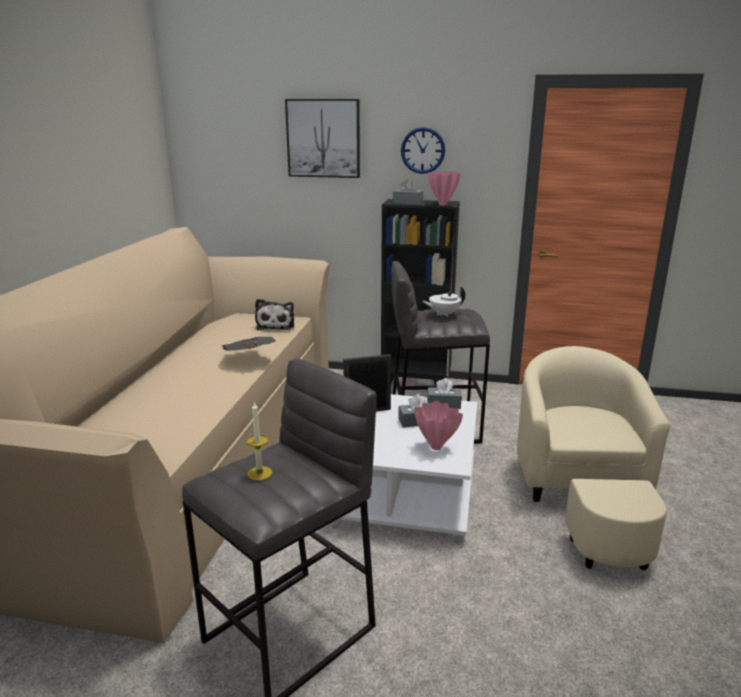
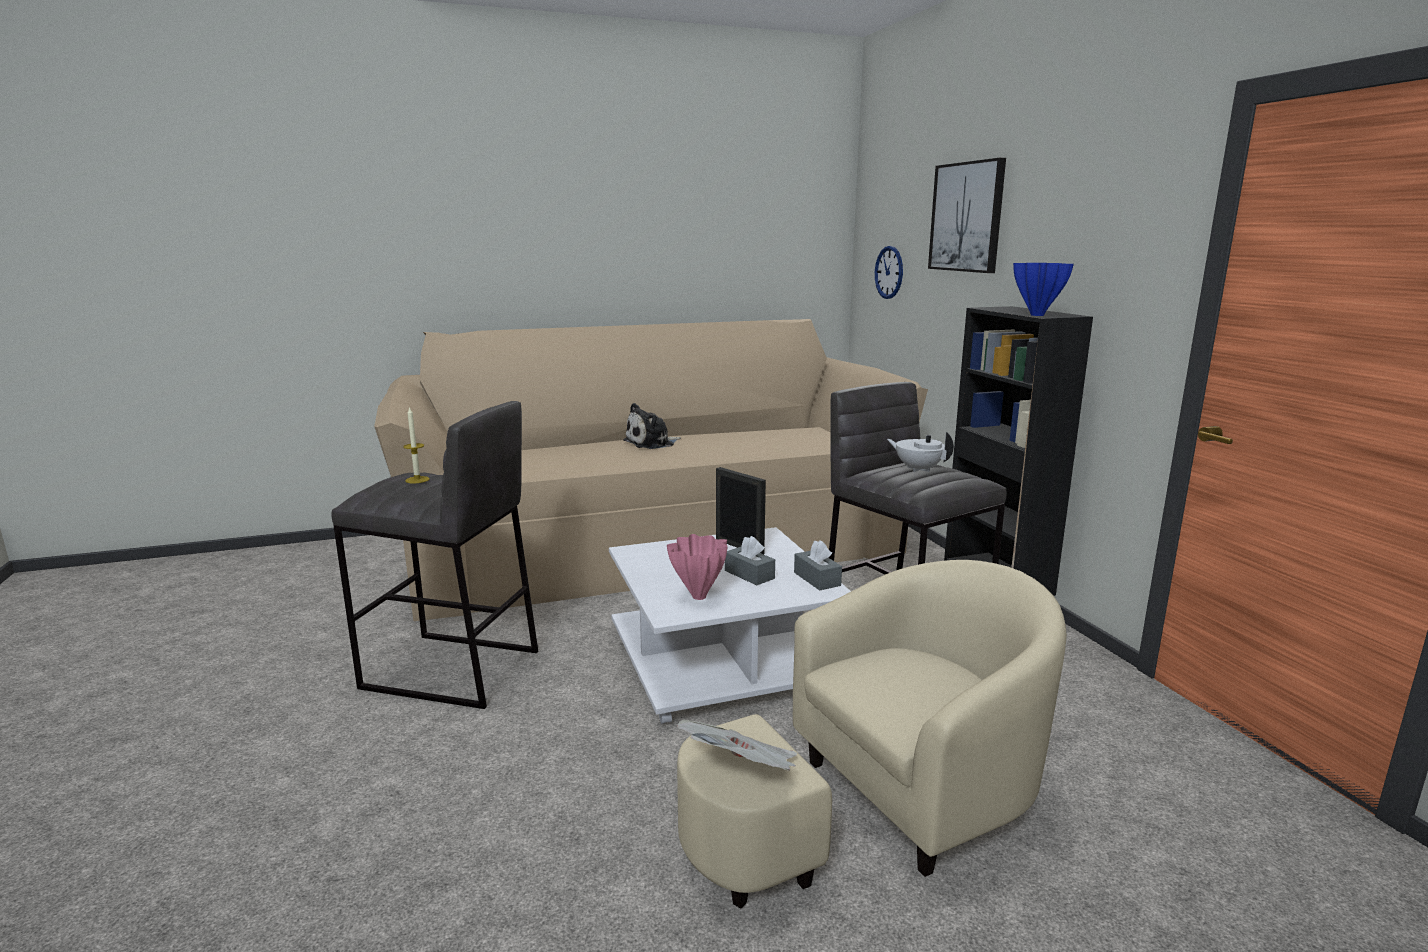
camera: 60 degrees right, 5 degrees down
newspaper [221,337,276,351] -> newspaper moved to [677,720,797,771]
plush toy [255,299,294,330] -> plush toy moved to [623,403,681,449]
grey tissue box [393,179,423,205] -> none
wall clock [401,127,445,174] -> wall clock moved to [875,246,903,299]
pink vase [428,171,460,205] -> blue vase [1013,263,1074,316]

